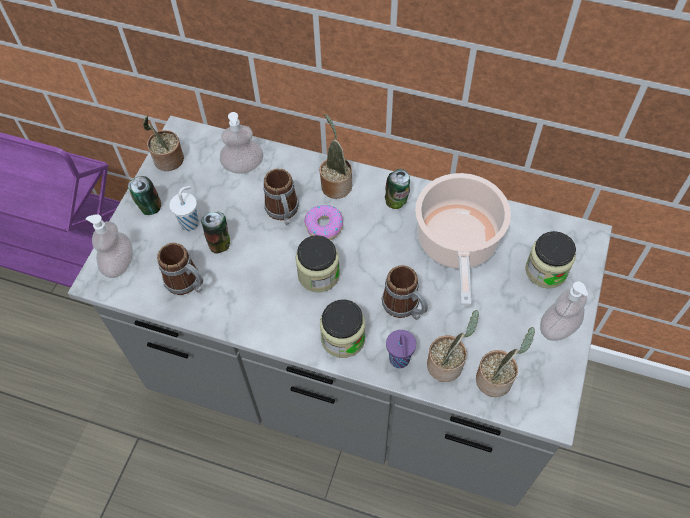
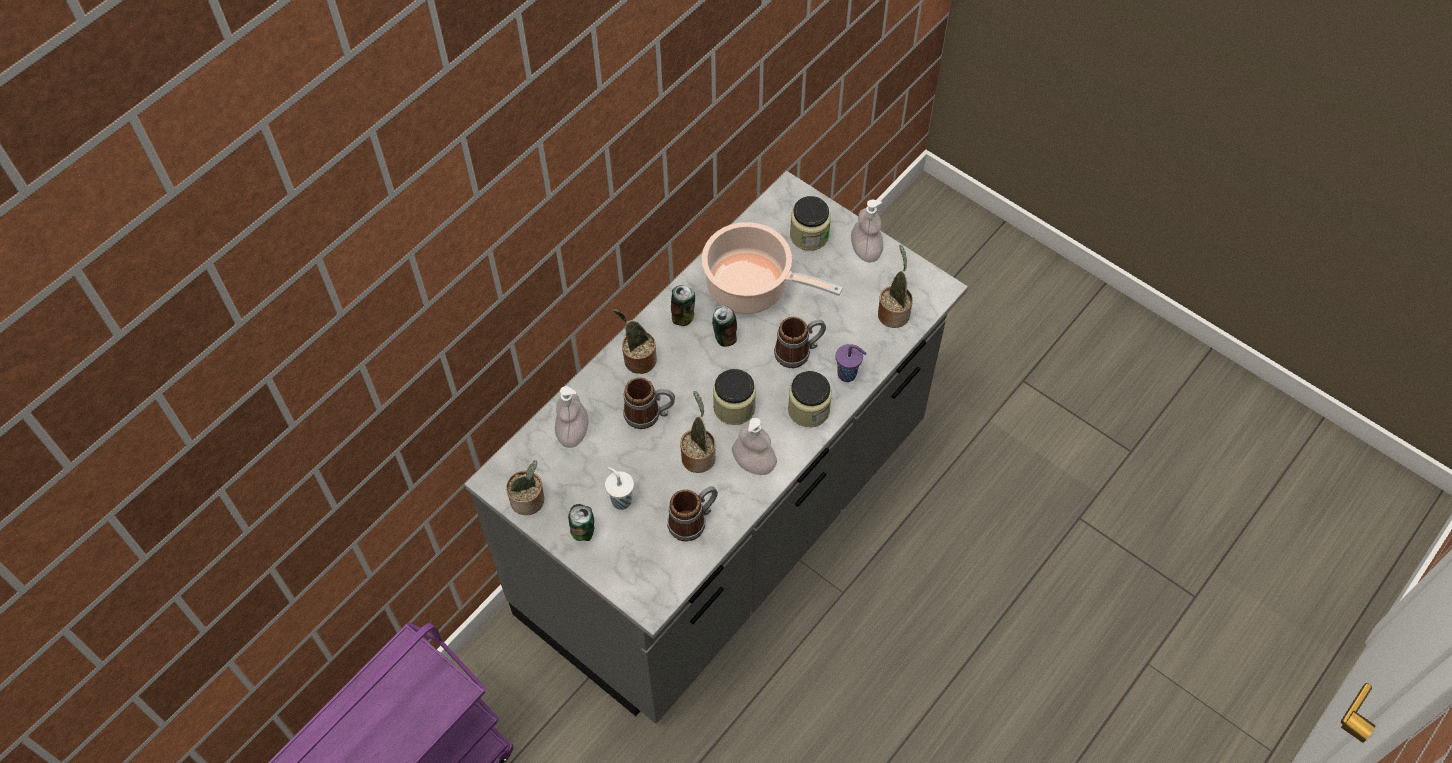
camera: 70 degrees left, 0 degrees up
soap dispenser [86,214,133,278] -> soap dispenser moved to [732,418,777,475]
can [201,211,230,254] -> can moved to [712,305,737,347]
donut [304,205,343,240] -> none
potted plant [427,310,479,382] -> potted plant moved to [680,391,716,473]

